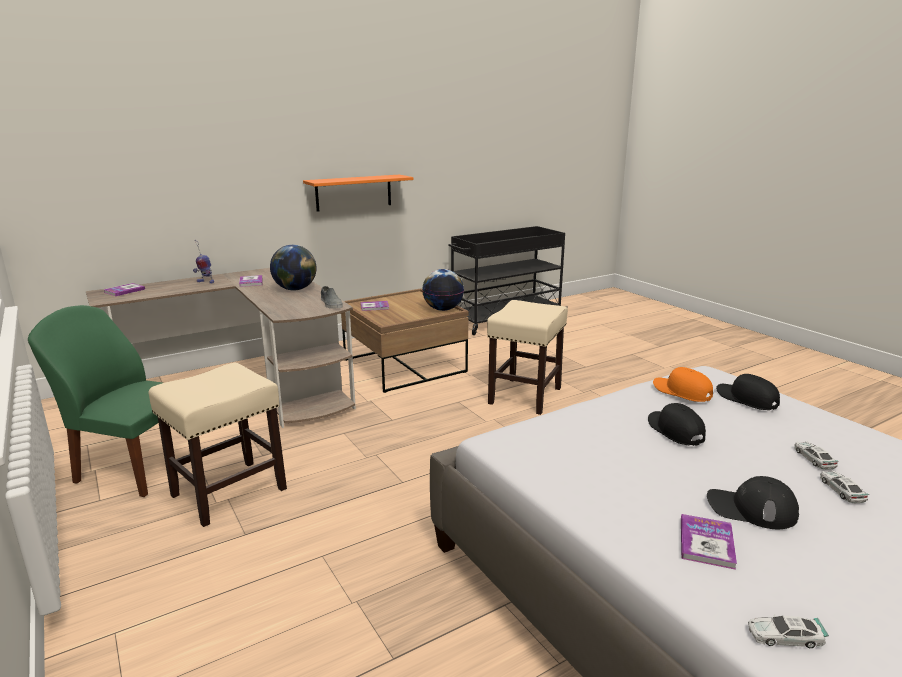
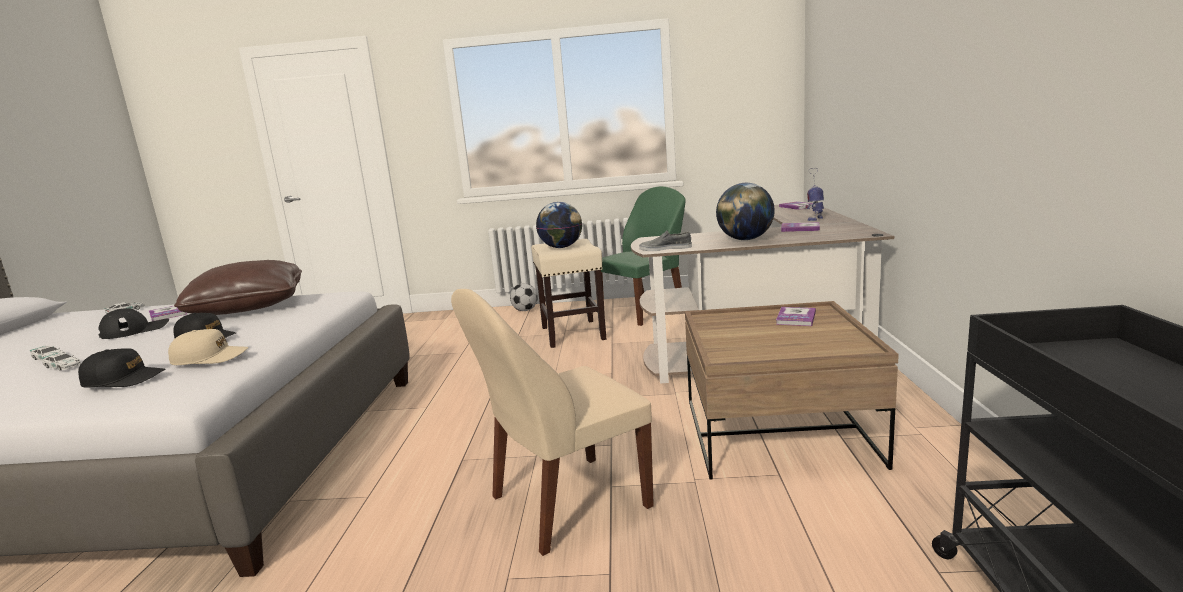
camera: 125 degrees right, 5 degrees down
orange shelf [303,175,414,212] -> none
globe [422,269,464,311] -> globe moved to [536,202,582,248]
beige stool [487,300,568,415] -> beige chair [451,289,654,556]
orange cap [653,367,713,402] -> beige cap [168,329,249,365]
none -> brown pillow [174,260,302,315]
none -> football [510,283,538,311]

